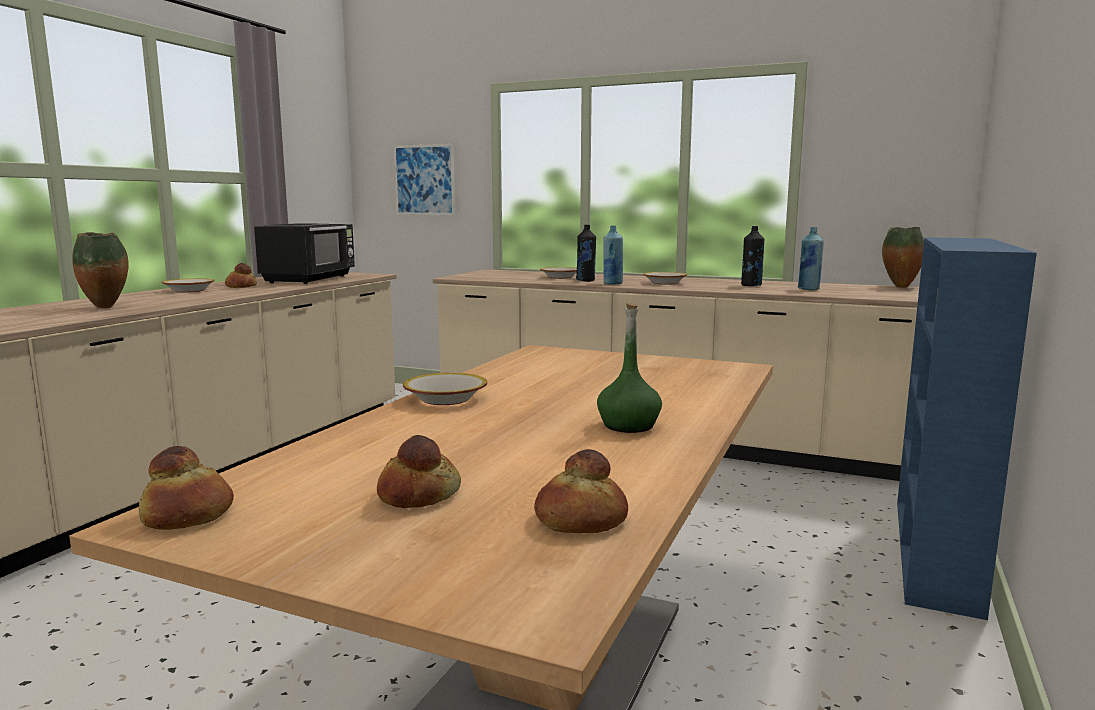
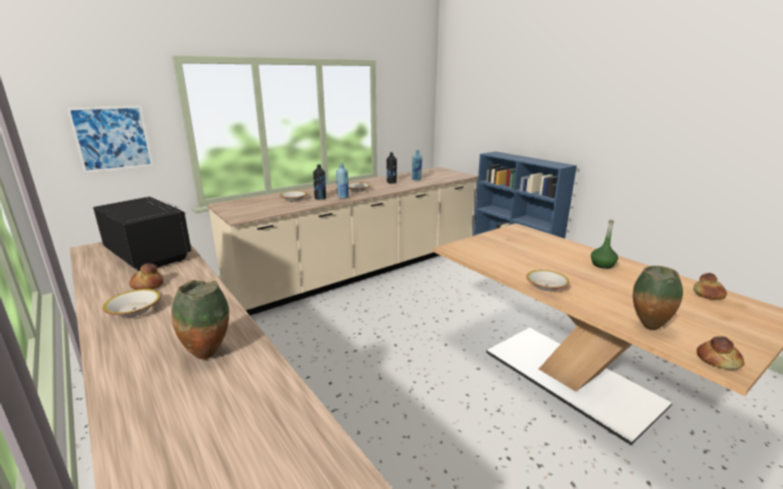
camera: 60 degrees left, 10 degrees up
bread [377,435,461,508] -> none
vase [882,227,924,288] -> vase moved to [633,266,683,330]

